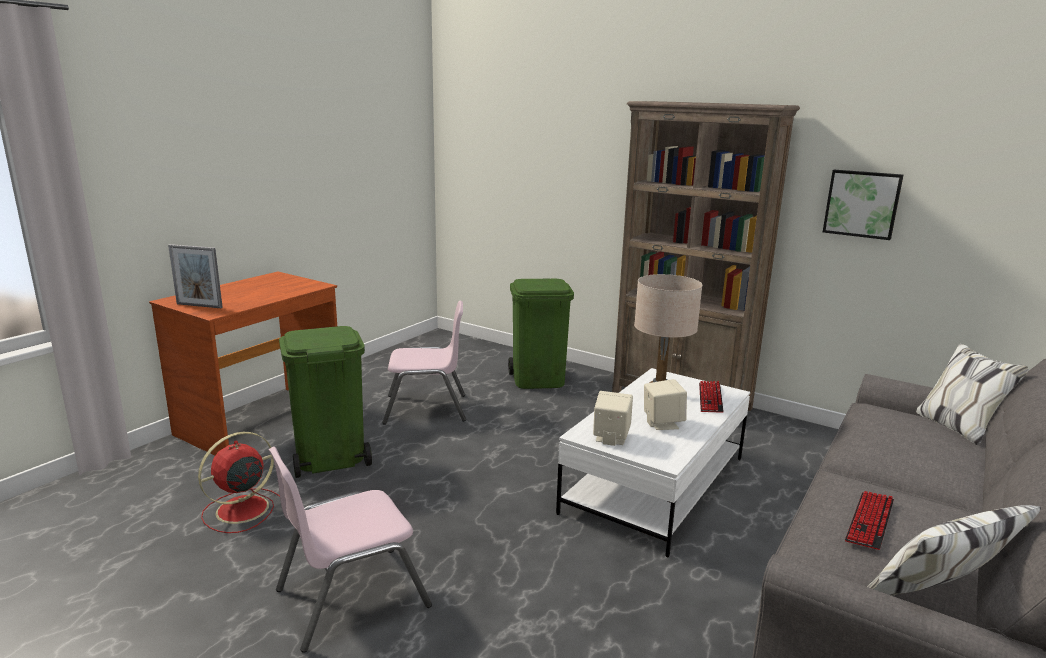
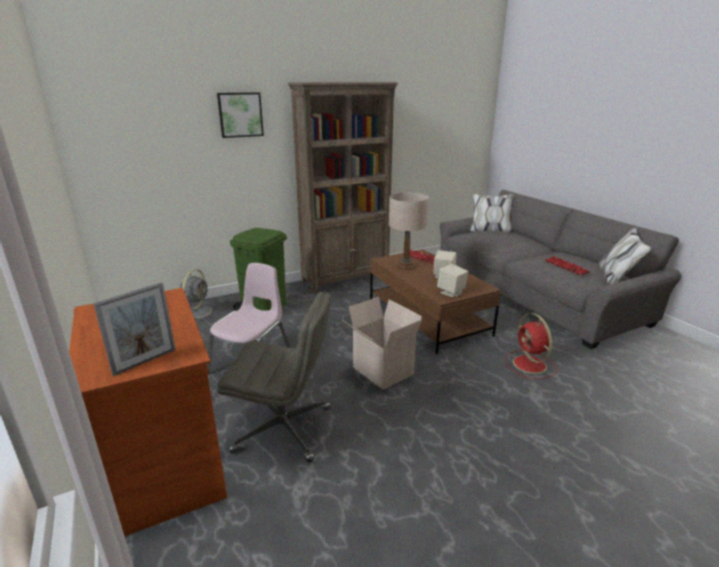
camera: 60 degrees left, 5 degrees up
red fan [198,432,280,533] -> red fan moved to [505,313,558,379]
pink chair [268,447,432,653] -> none
green trash can [279,326,372,478] -> grey office chair [218,292,331,462]
white coffee table [556,368,750,557] -> brown coffee table [370,249,501,354]
picture [823,170,903,240] -> picture moved to [217,92,264,138]
none -> grey fan [180,269,219,321]
none -> cardboard box [342,297,422,390]

